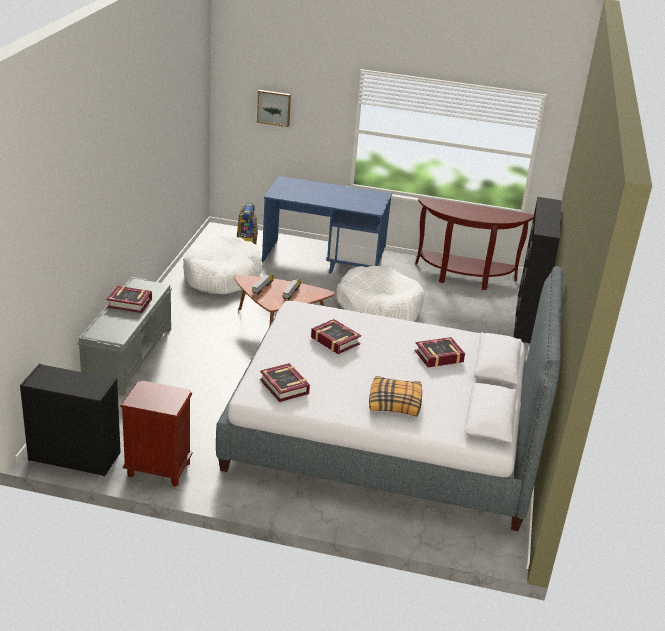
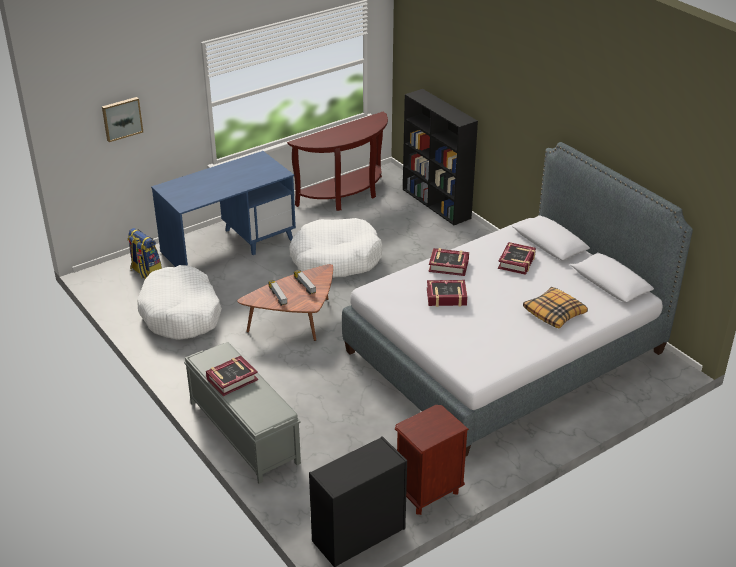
camera: 45 degrees left, 5 degrees up
book [260,363,310,402] -> book moved to [428,248,469,276]

